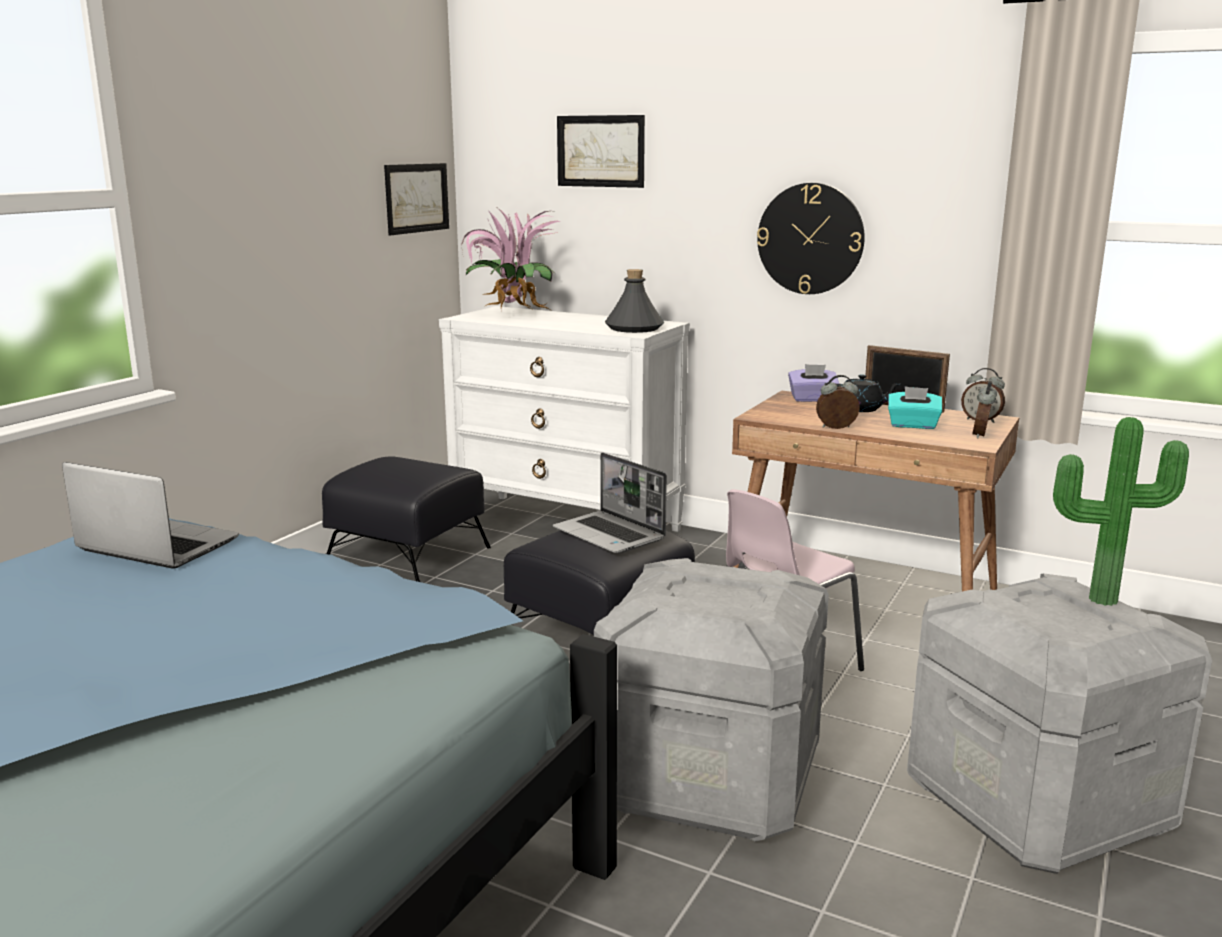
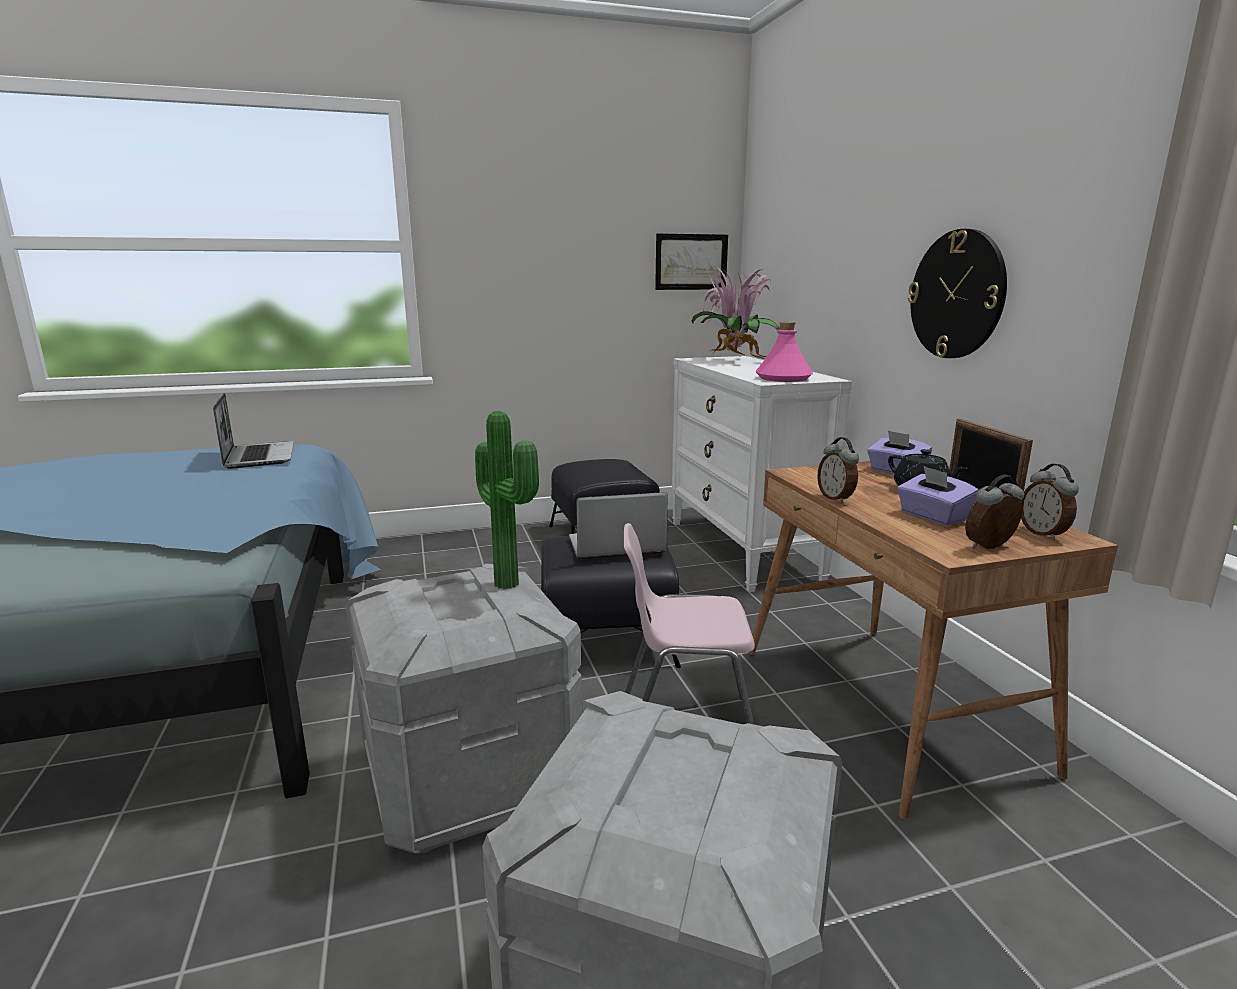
camera: 45 degrees right, 0 degrees up
laptop [553,452,667,553] -> laptop turned 75 degrees clockwise [569,492,668,559]
picture [557,115,645,188] -> none
grey bottle [605,269,664,333] -> pink bottle [755,322,813,382]
alarm clock [816,375,860,429] -> alarm clock turned 150 degrees counterclockwise [817,437,859,503]
turquoise tissue box [888,386,942,429] -> purple tissue box [897,466,978,526]
potted plant [1053,417,1189,606] -> potted plant moved to [475,411,539,589]

